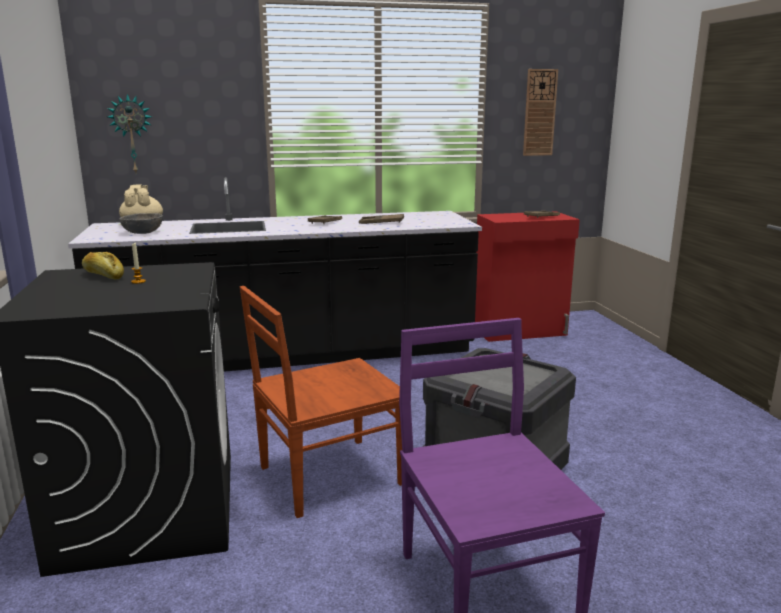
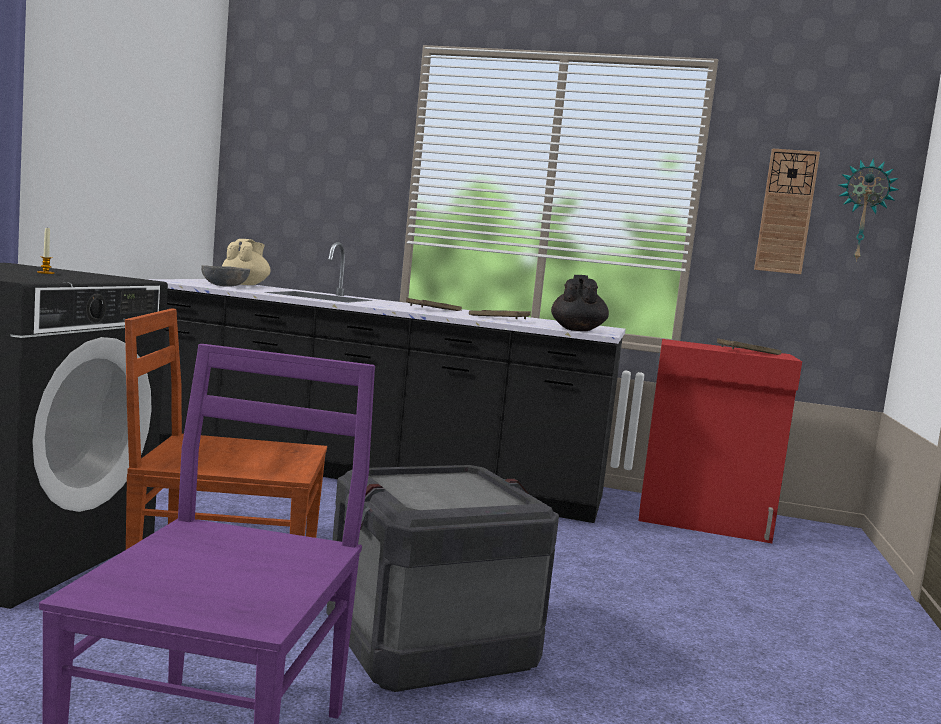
camera: 25 degrees right, 10 degrees down
bread [82,252,124,279] -> none
wall clock [107,94,152,172] -> wall clock moved to [839,158,899,262]
none -> black teapot [551,275,609,331]

